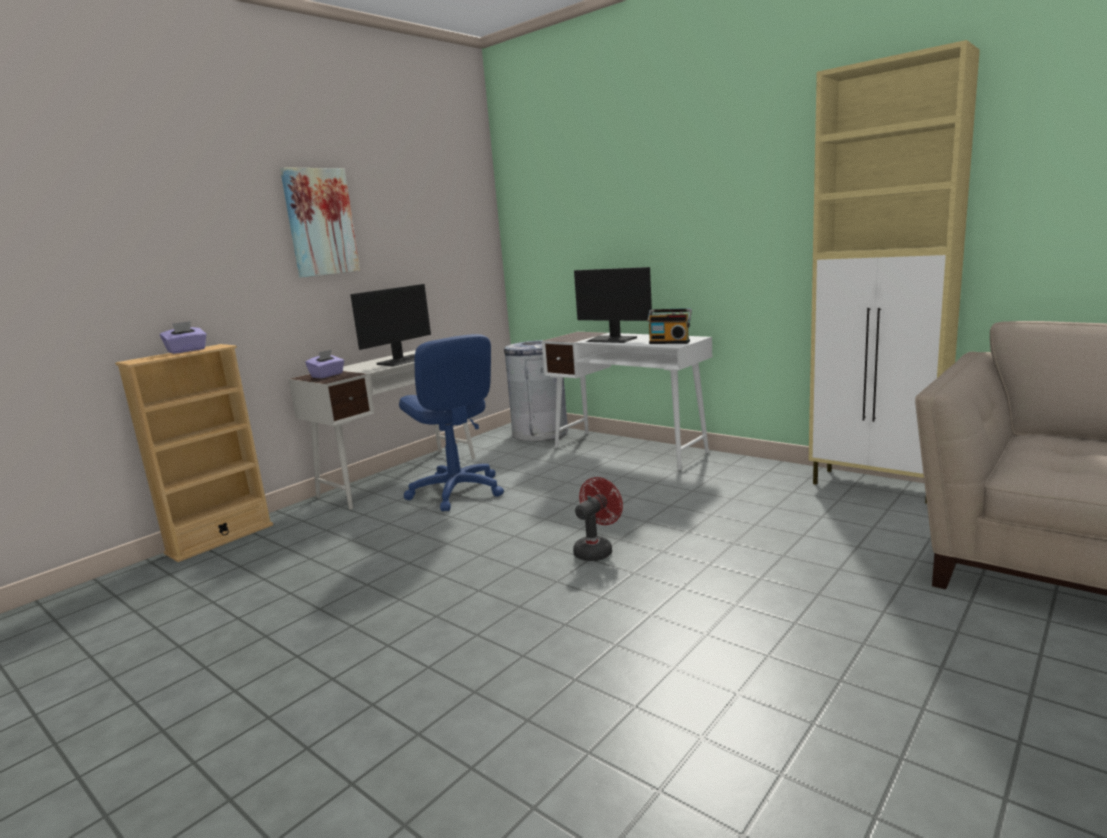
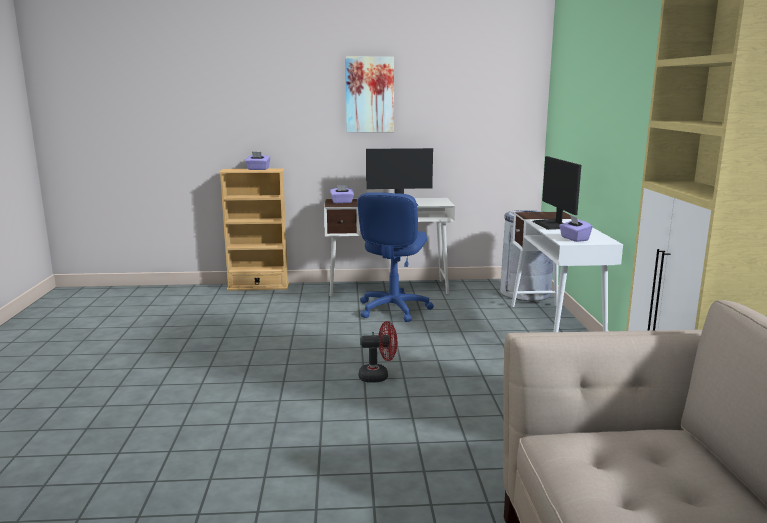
camera: 45 degrees right, 0 degrees up
radio [647,308,692,344] -> purple tissue box [559,215,593,242]

